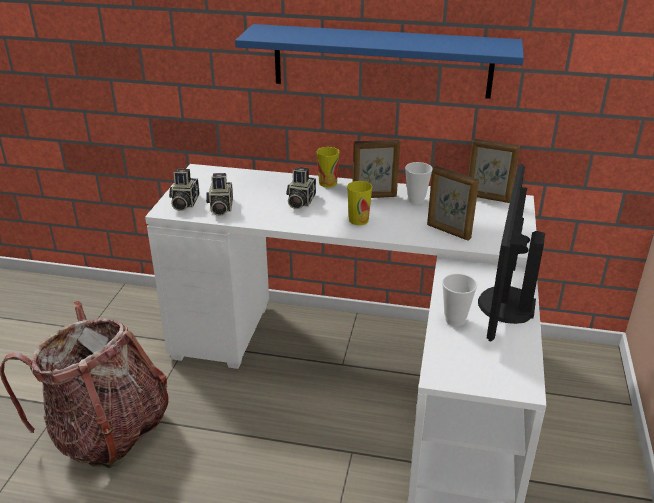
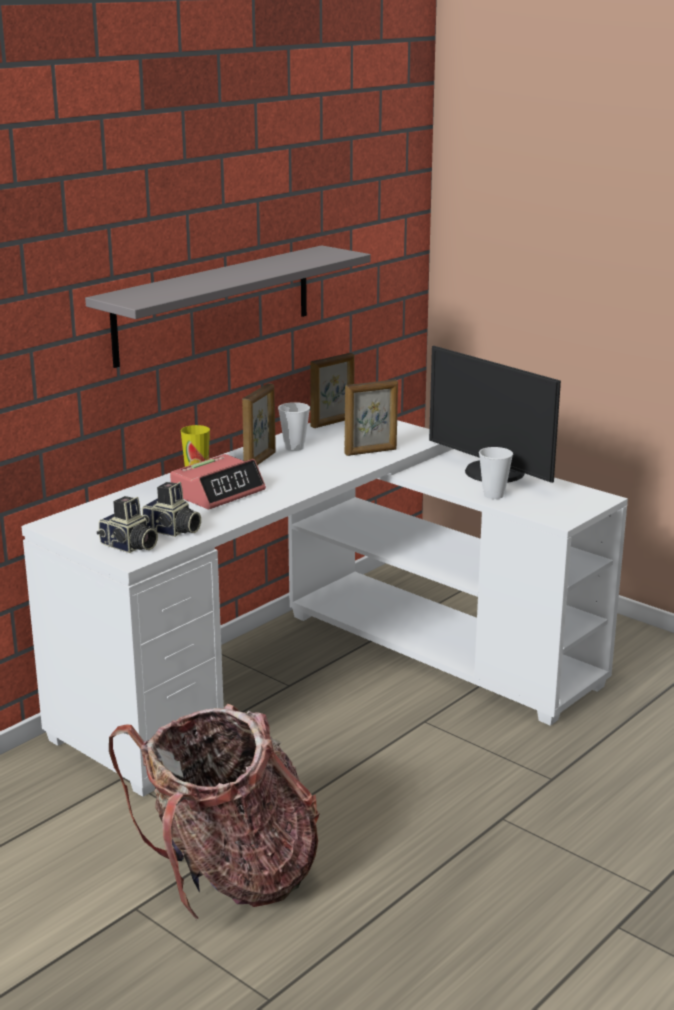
camera: 60 degrees left, 10 degrees down
blue shelf [235,24,524,99] -> grey shelf [85,245,371,368]
camera [286,167,316,209] -> alarm clock [170,454,266,509]
cup [347,181,372,225] -> none

